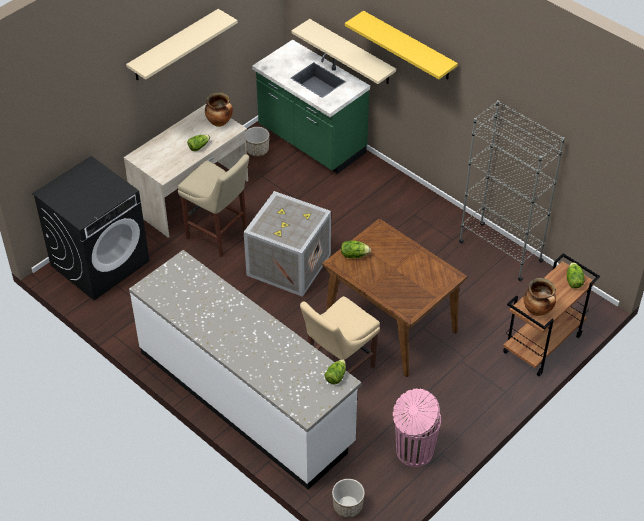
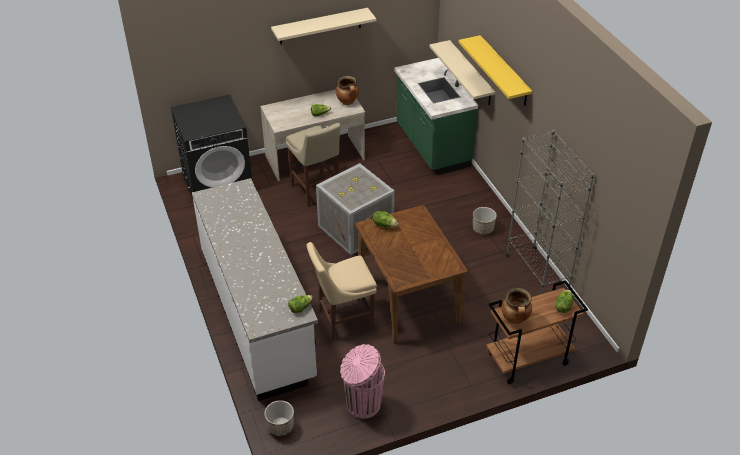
camera: 25 degrees right, 5 degrees down
planter [245,127,269,156] -> planter moved to [473,207,497,235]

